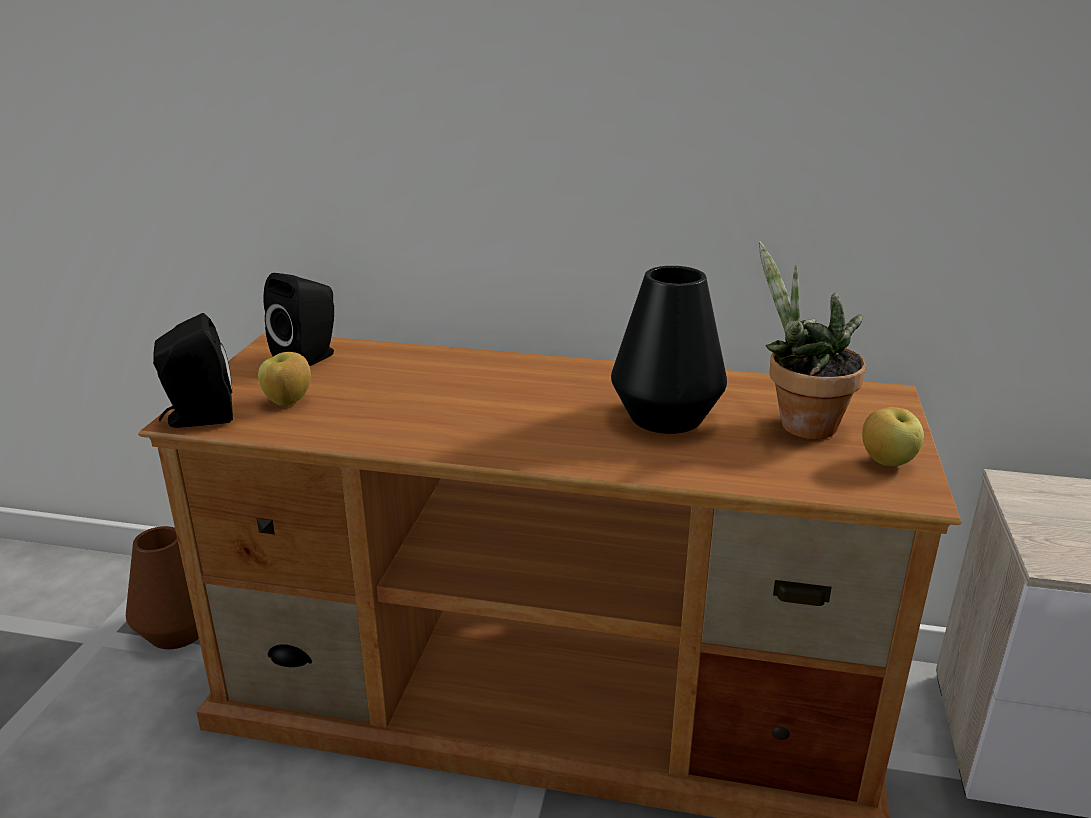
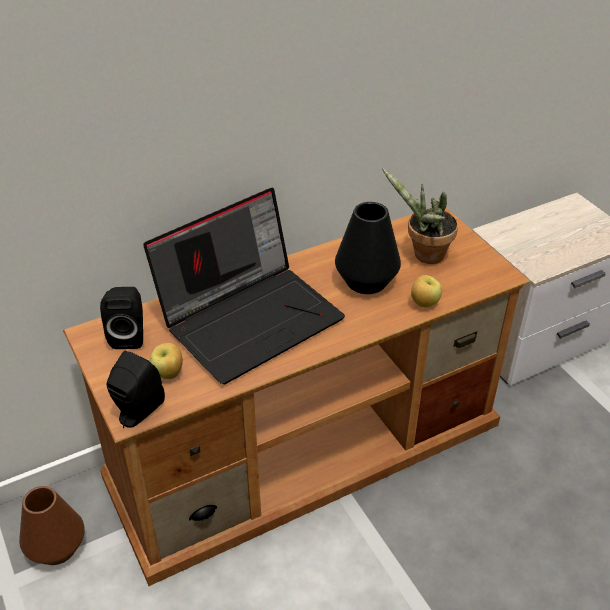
camera: 40 degrees left, 15 degrees up
apple [862,407,924,466] -> apple moved to [411,275,442,307]
none -> laptop [143,188,345,384]

